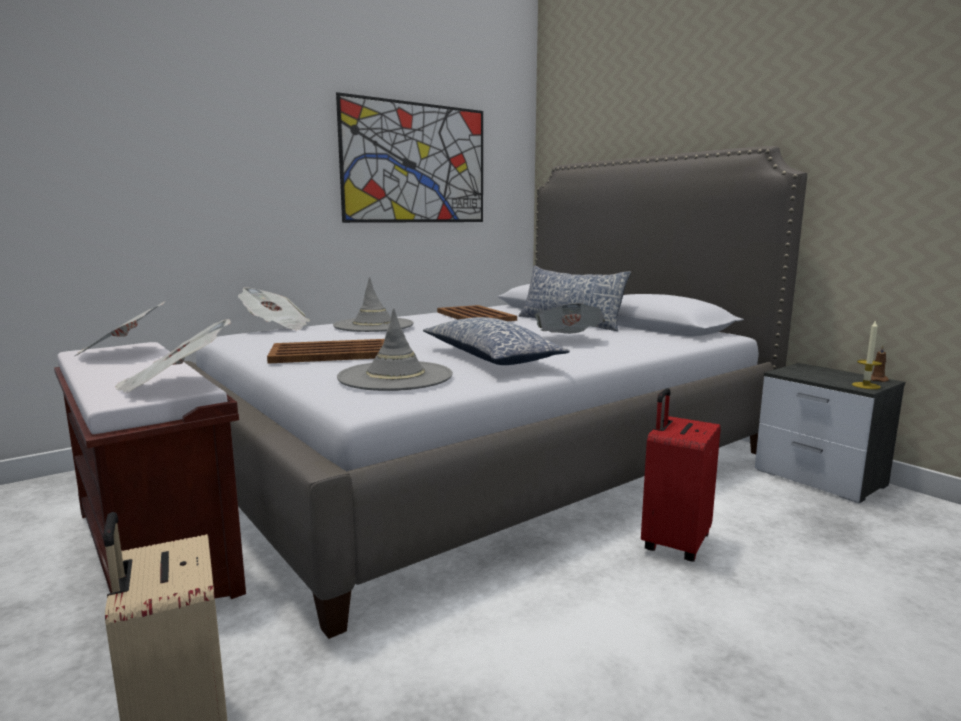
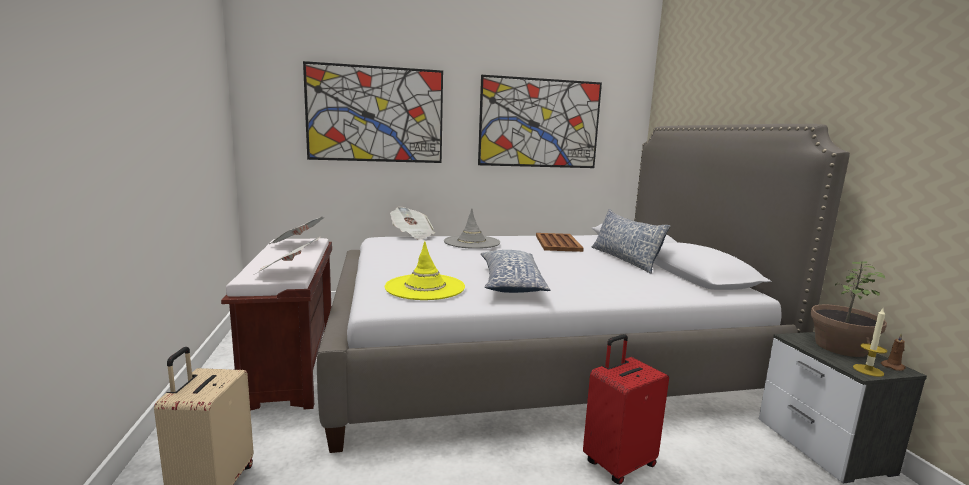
camera: 25 degrees right, 0 degrees up
brown tray [267,339,385,364] -> none
grey hat [337,308,453,391] -> yellow hat [385,241,465,300]
newspaper [535,303,605,334] -> none
none -> picture [303,61,443,163]
none -> potted plant [811,261,887,357]

